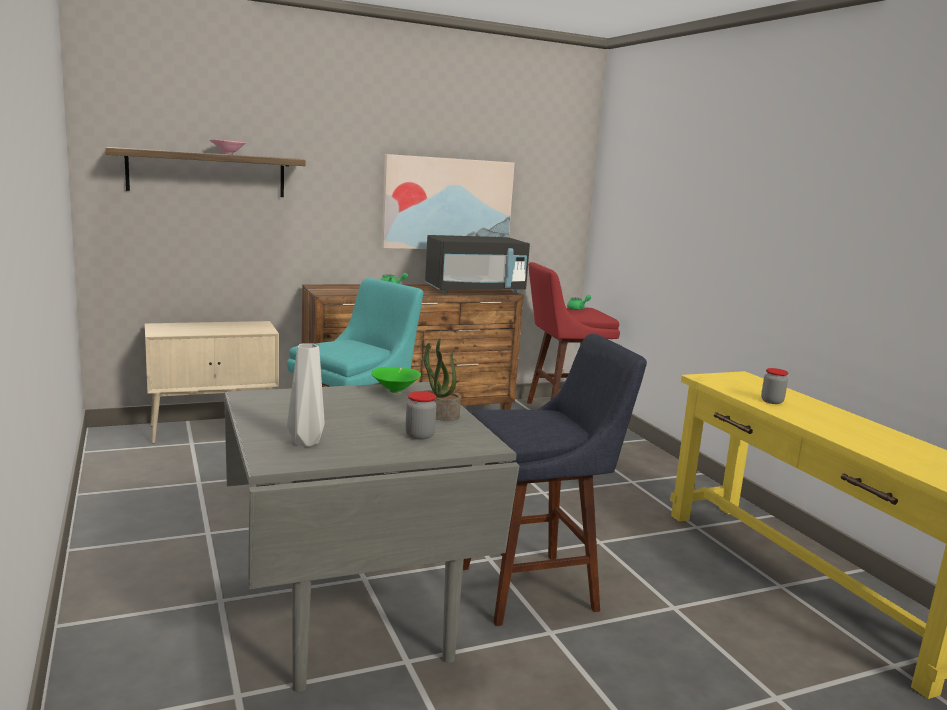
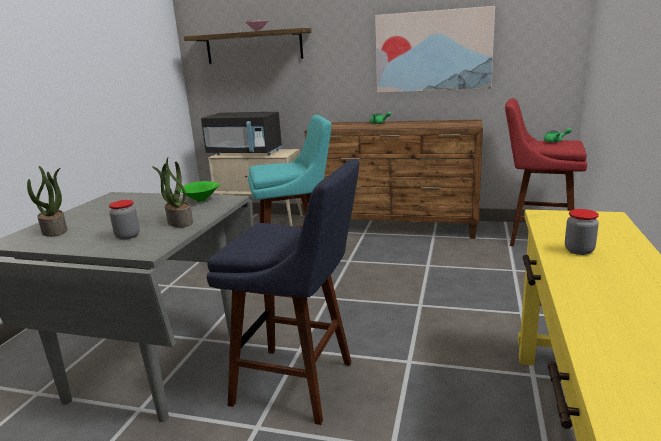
camera: 40 degrees right, 5 degrees up
grey vase [287,343,325,447] -> potted plant [27,166,67,237]
black microwave [425,235,530,293] -> black microwave moved to [201,112,282,155]

